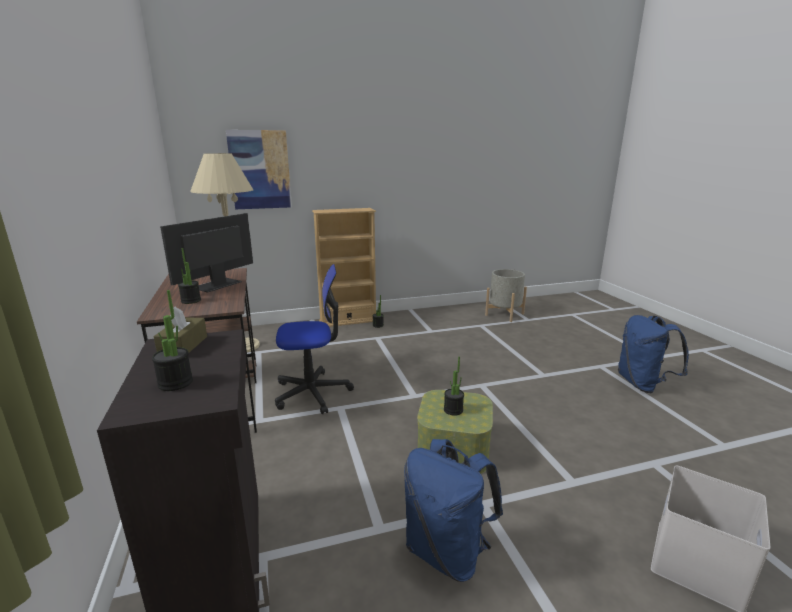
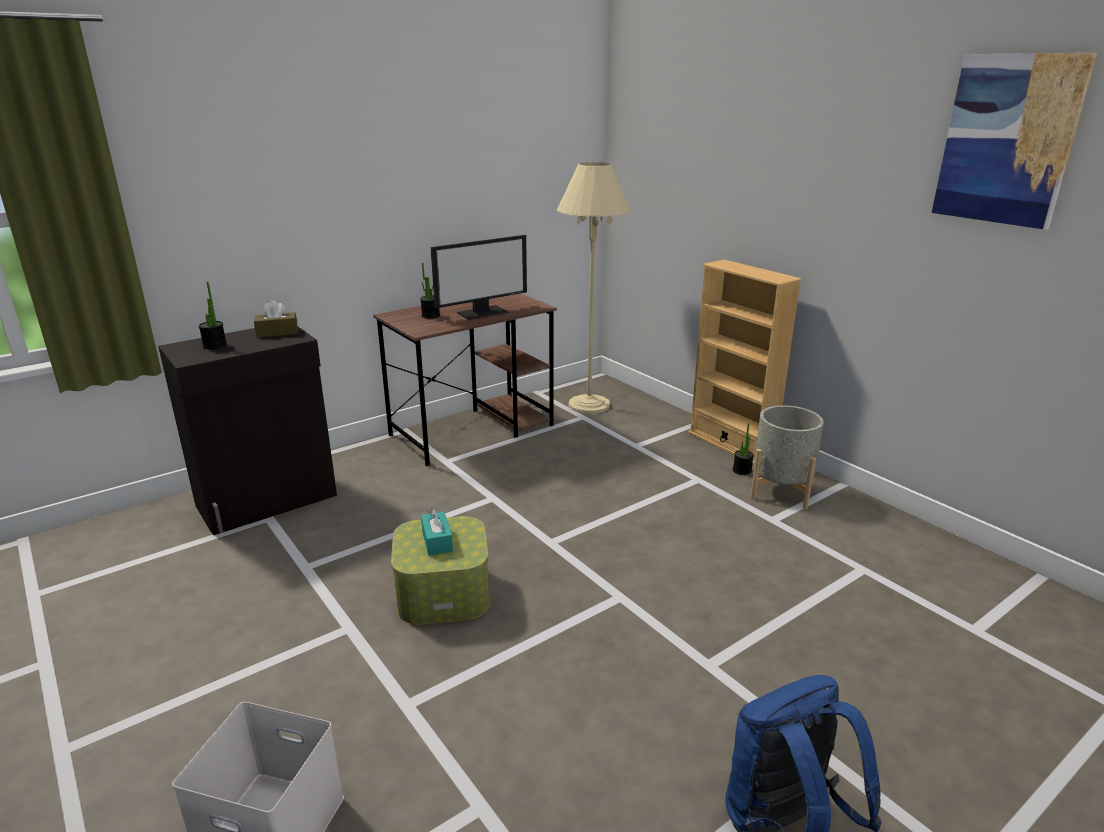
camera: 70 degrees right, 5 degrees up
monitor [160,213,253,293] -> monitor turned 135 degrees clockwise [431,235,527,320]
picture [226,130,292,209] -> picture moved to [932,53,1097,230]
office chair [275,264,354,414] -> none
blue backpack [404,439,503,582] -> none
potted plant [444,356,464,416] -> turquoise tissue box [421,508,453,556]
grey planter [485,269,527,322] -> grey planter moved to [750,405,824,509]

